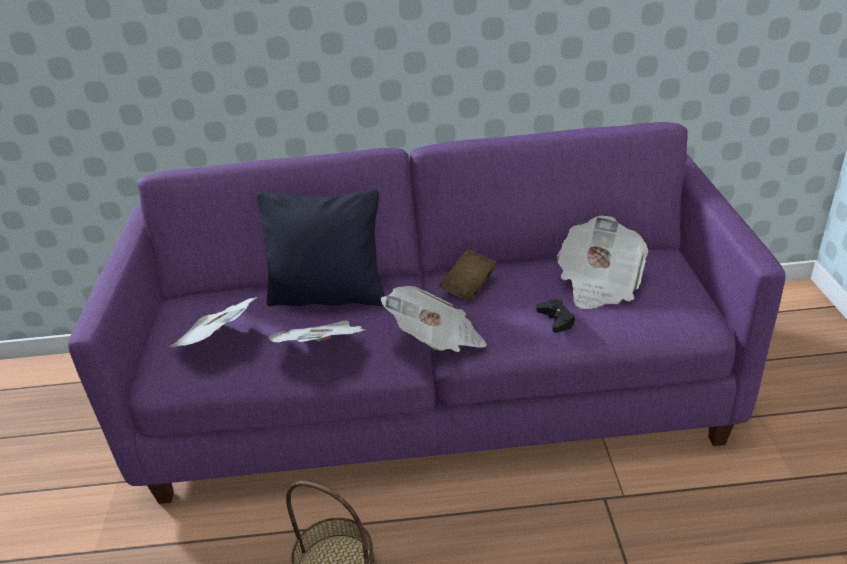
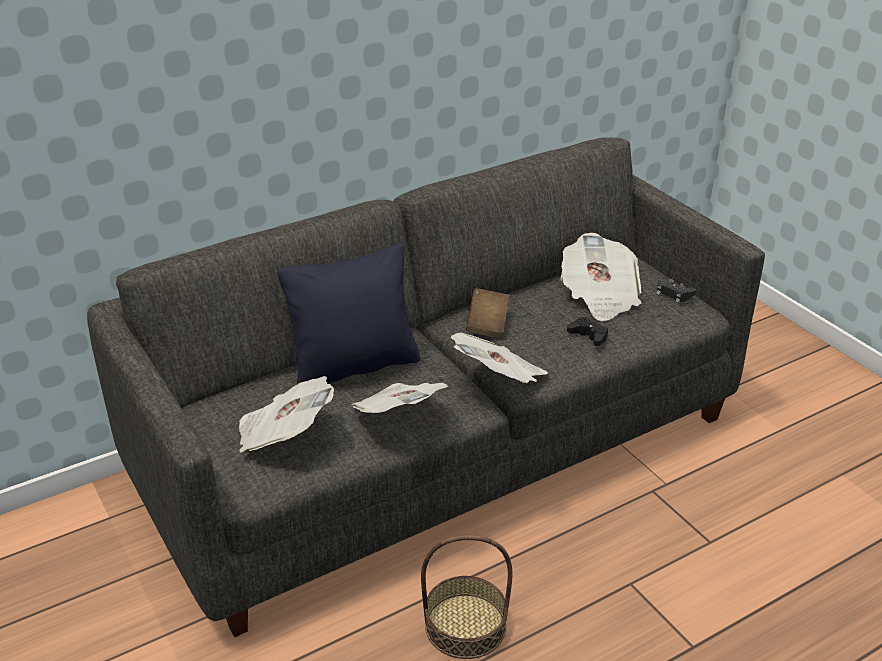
camera: 30 degrees left, 0 degrees up
purple sofa [68,122,786,504] -> grey sofa [87,138,765,637]
none -> black game controller [656,277,696,303]

